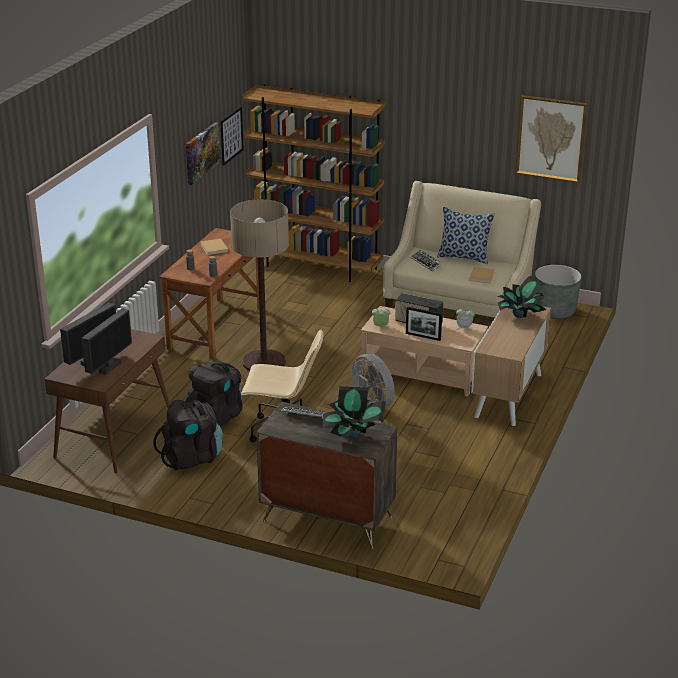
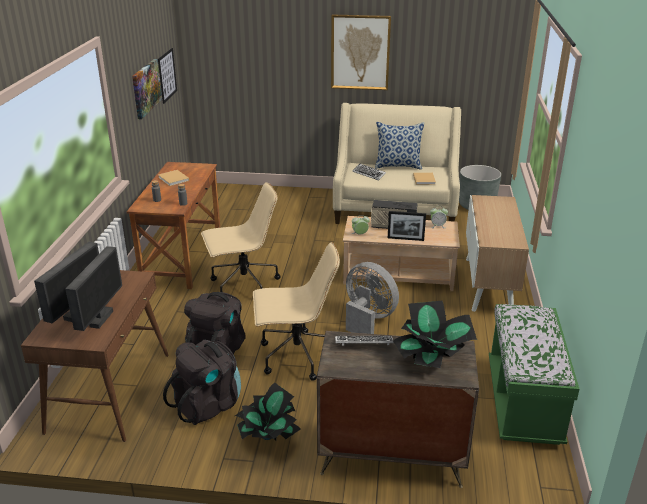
camera: 15 degrees left, 0 degrees up
floor lamp [230,199,289,371] -> beige office chair [201,182,281,292]
brown bookcase [242,84,386,282] -> none
potted plant [497,276,546,318] -> potted plant moved to [235,382,300,440]
picture [516,95,587,183] -> picture moved to [331,14,391,90]
none -> green bench [489,304,579,445]

